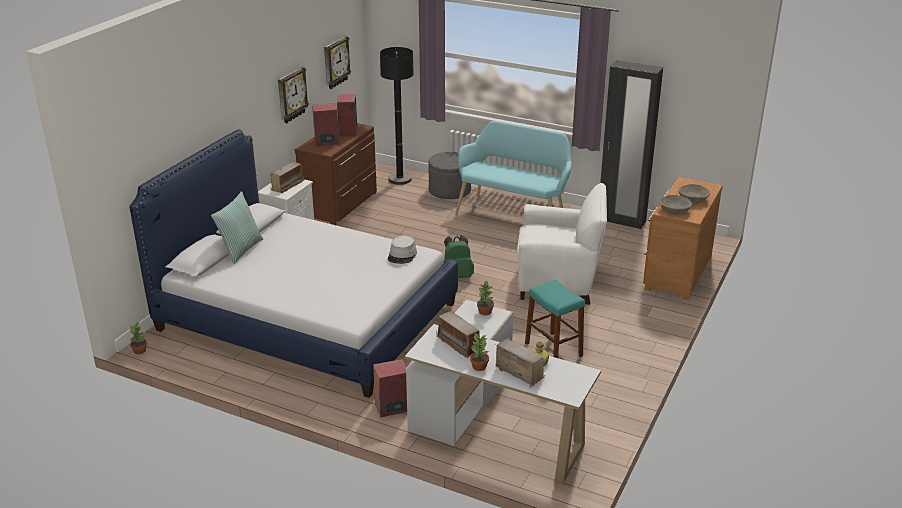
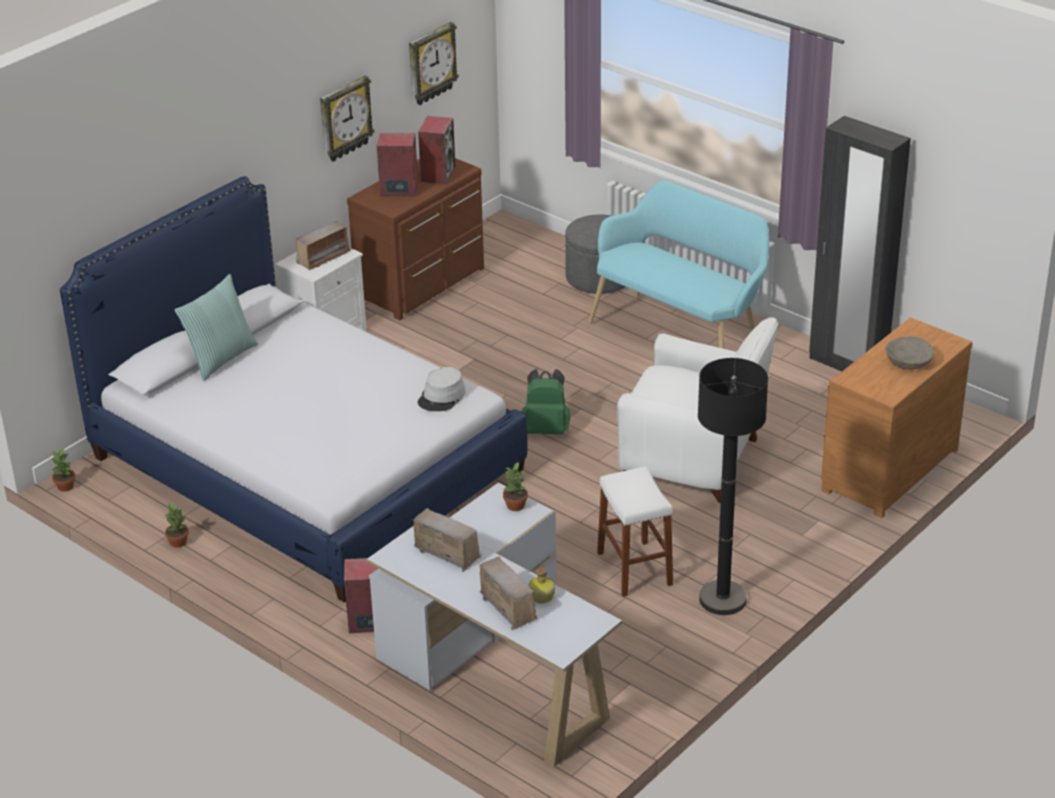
camera: 15 degrees right, 5 degrees up
black floor lamp [380,47,414,185] -> black floor lamp moved to [698,358,768,615]
radio [437,311,481,358] -> radio turned 150 degrees clockwise [411,508,482,572]
potted plant [470,333,489,371] -> potted plant moved to [165,502,189,547]
turquoise stool [525,280,585,358] -> white stool [597,467,673,597]
beige bowl [659,195,692,215] -> none

